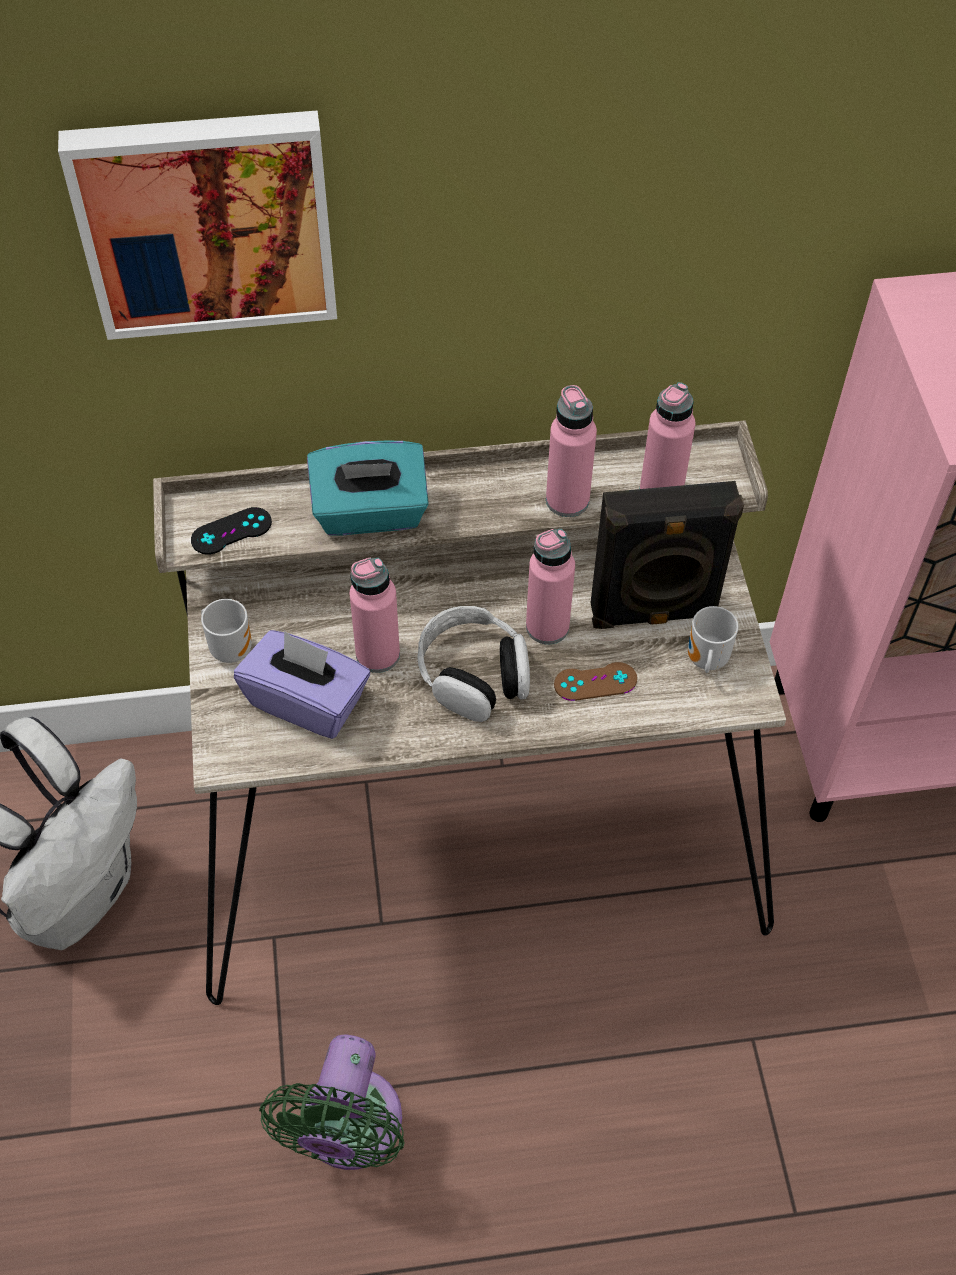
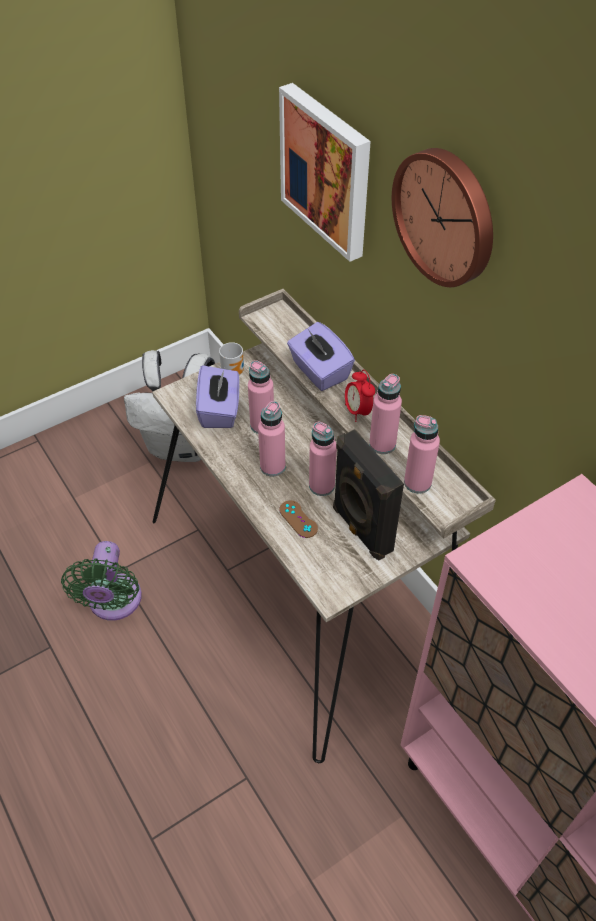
camera: 65 degrees right, 5 degrees down
black game controller [191,507,272,555] -> none
green fan [259,1035,405,1170] -> green fan turned 75 degrees counterclockwise [61,541,142,621]
turquoise tissue box [307,441,429,535] -> purple tissue box [287,322,355,391]
headphones [417,606,530,722] -> pink bottle [258,401,285,476]
mug [688,606,738,673] -> none
none -> alarm clock [345,370,375,422]
none -> wall clock [392,148,493,287]

